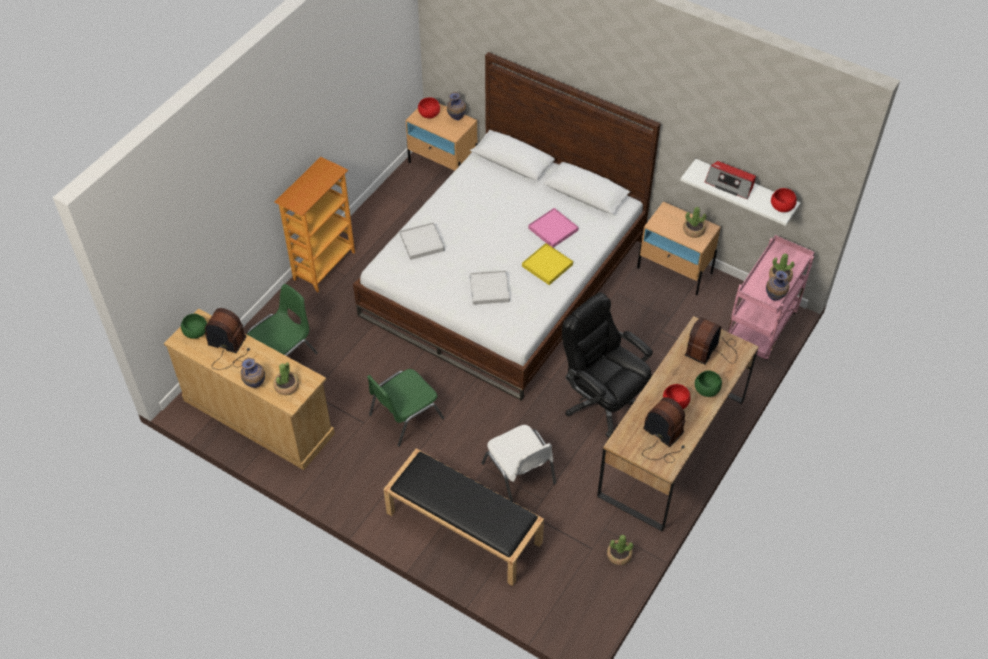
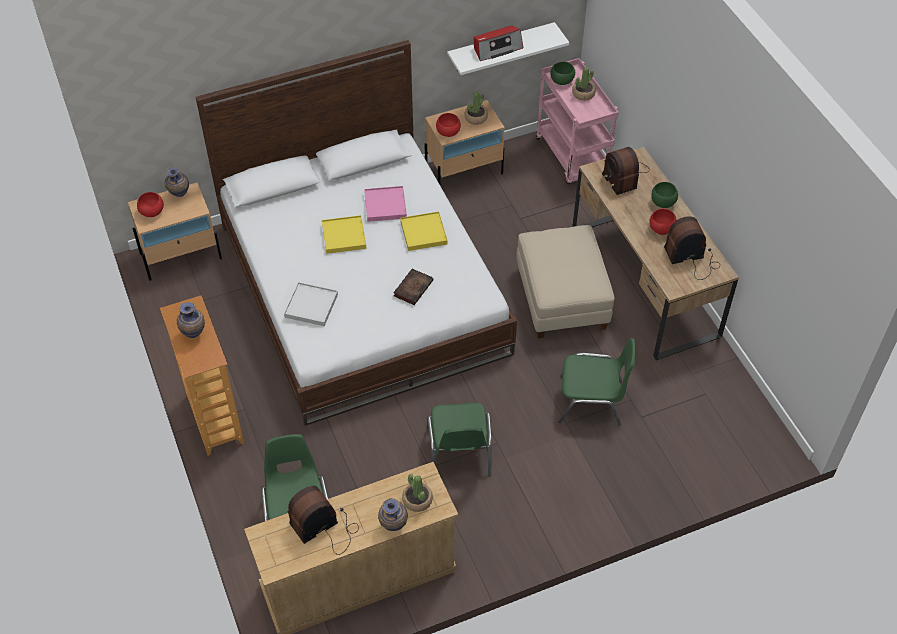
camera: 55 degrees left, 0 degrees up
green bowl [181,314,207,339] -> green bowl moved to [550,62,575,85]
black bench [384,448,544,586] -> none
white tray [470,270,510,305] -> book [393,269,433,305]
white chair [481,425,556,501] -> green chair [558,338,635,426]
black office chair [562,292,653,438] -> beige ottoman [516,225,615,338]
potted plant [607,535,633,565] -> none
vase [766,270,789,300] -> vase moved to [177,302,205,338]
red bowl [771,188,797,212] -> red bowl moved to [436,113,461,137]
none -> yellow tray [322,215,367,254]

